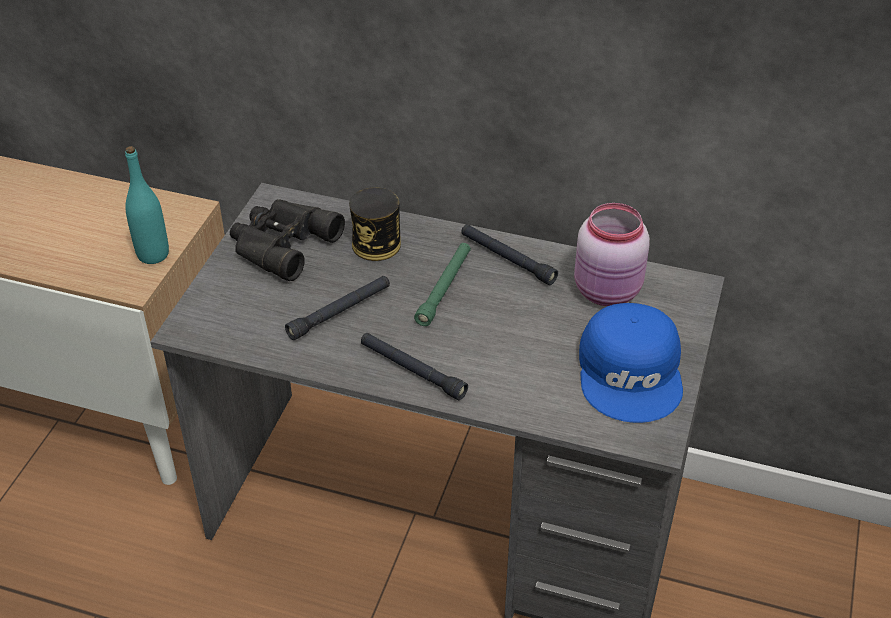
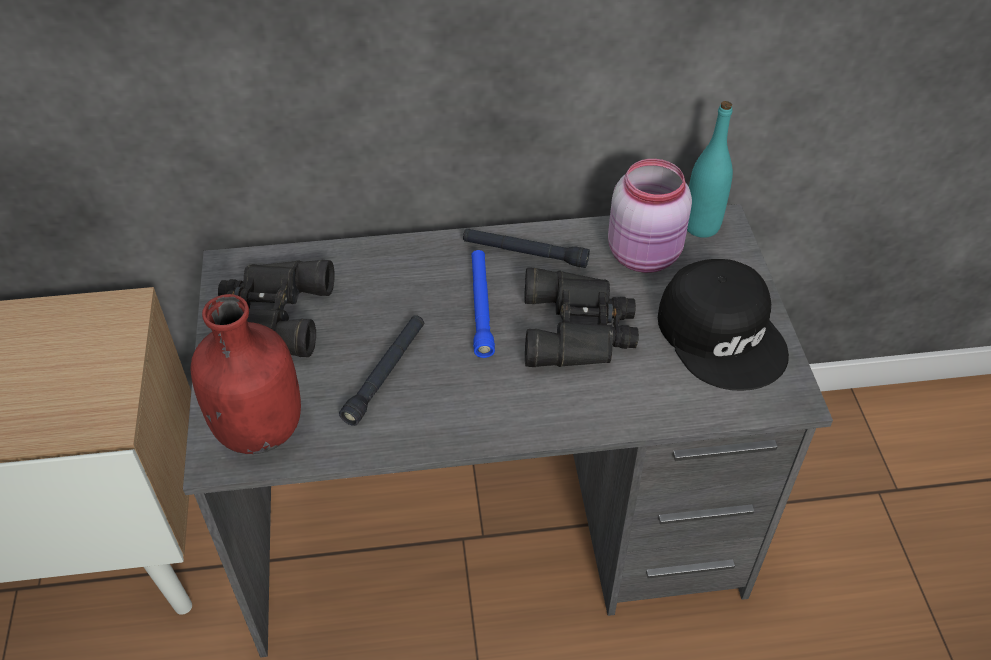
camera: 25 degrees left, 5 degrees up
turquoise bottle [125,146,169,264] -> turquoise bottle moved to [687,101,733,238]
can [349,187,401,261] -> none
black flashlight [361,333,468,400] -> none
green flashlight [414,243,471,326] -> blue flashlight [471,250,495,358]
blue cap [579,303,683,423] -> black cap [658,259,789,391]
none -> red bottle [191,294,301,454]
none -> black binoculars [524,267,639,367]

